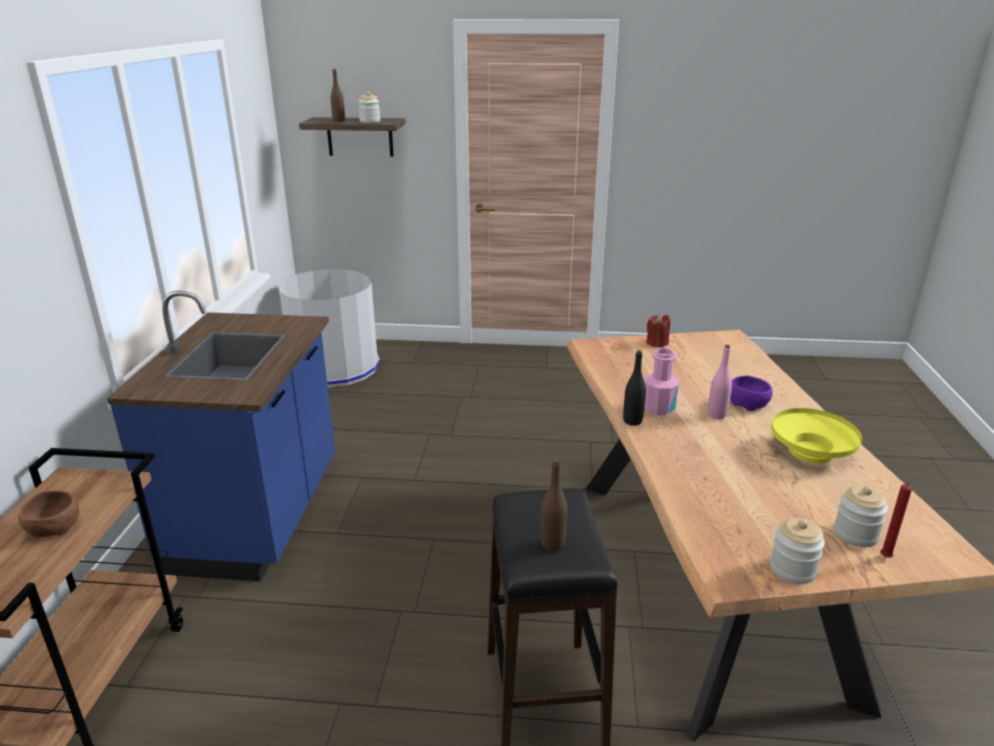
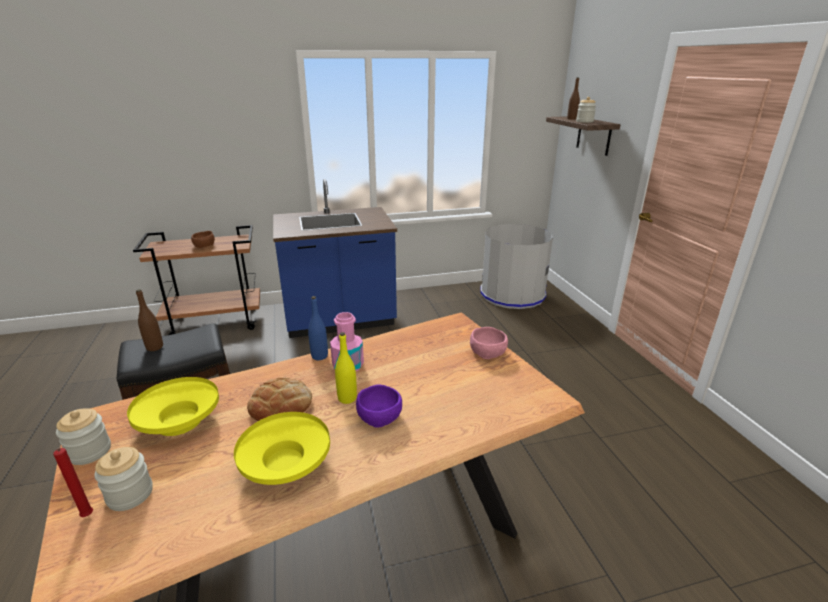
camera: 70 degrees right, 0 degrees up
black bottle [623,350,646,426] -> blue bottle [308,296,328,360]
red candle [646,314,670,347] -> pink bowl [470,327,508,359]
pink bottle [708,345,732,419] -> yellow bottle [335,332,357,404]
none -> yellow bowl [127,377,219,436]
none -> bread [247,378,312,421]

